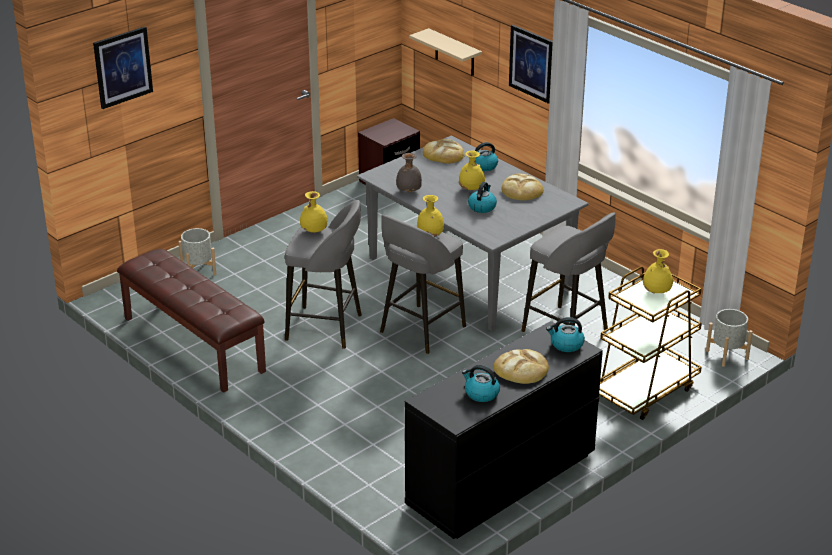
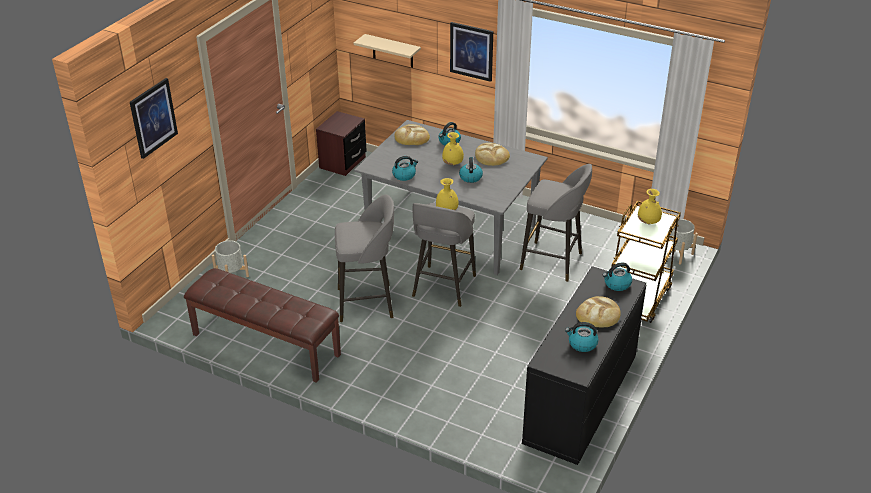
camera: 20 degrees left, 5 degrees up
yellow vase [300,191,328,233] -> none
grey vase [396,153,422,192] -> kettle [392,156,418,181]

